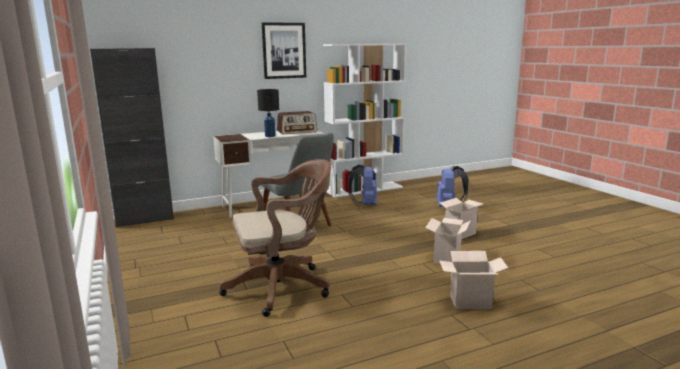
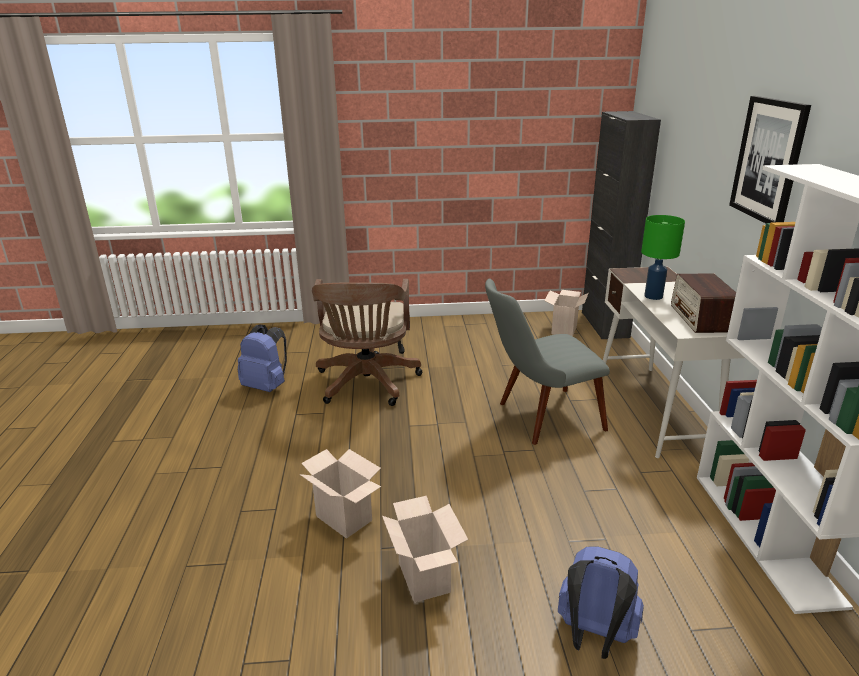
camera: 110 degrees right, 10 degrees up
black table lamp [257,89,279,137] -> green table lamp [641,215,685,300]
blue backpack [349,165,377,206] -> blue backpack moved to [238,325,287,392]
cardboard box [439,251,508,309] -> cardboard box moved to [544,290,589,336]

